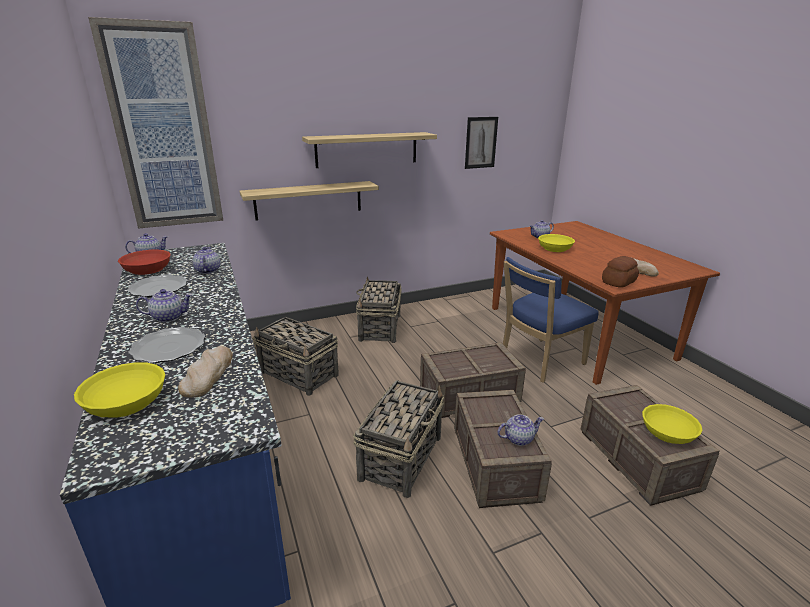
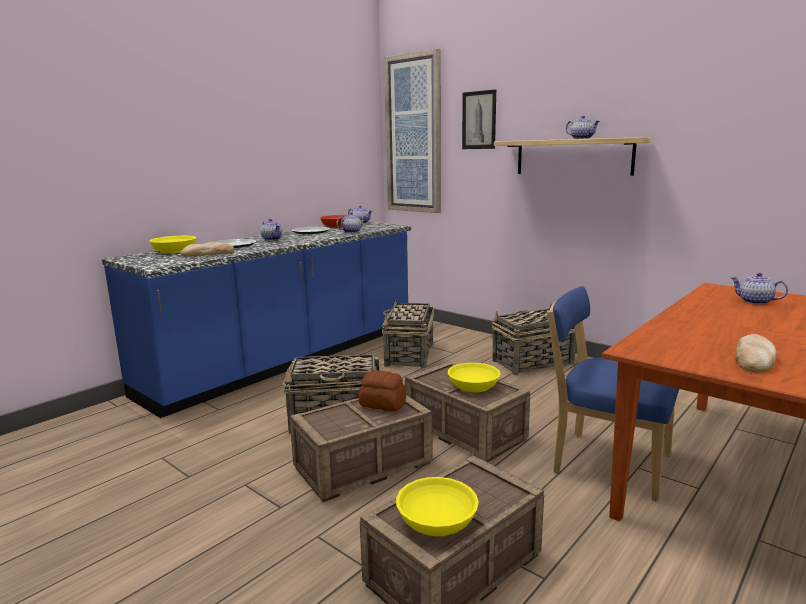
camera: 65 degrees right, 10 degrees down
shelf [240,181,379,221] -> none
picture [465,117,498,169] -> picture moved to [462,89,496,149]
teapot [497,414,544,446] -> teapot moved to [566,116,600,139]
yellow bowl [538,234,575,252] -> yellow bowl moved to [448,363,500,392]
bread [602,256,639,288] -> bread moved to [358,370,406,412]

